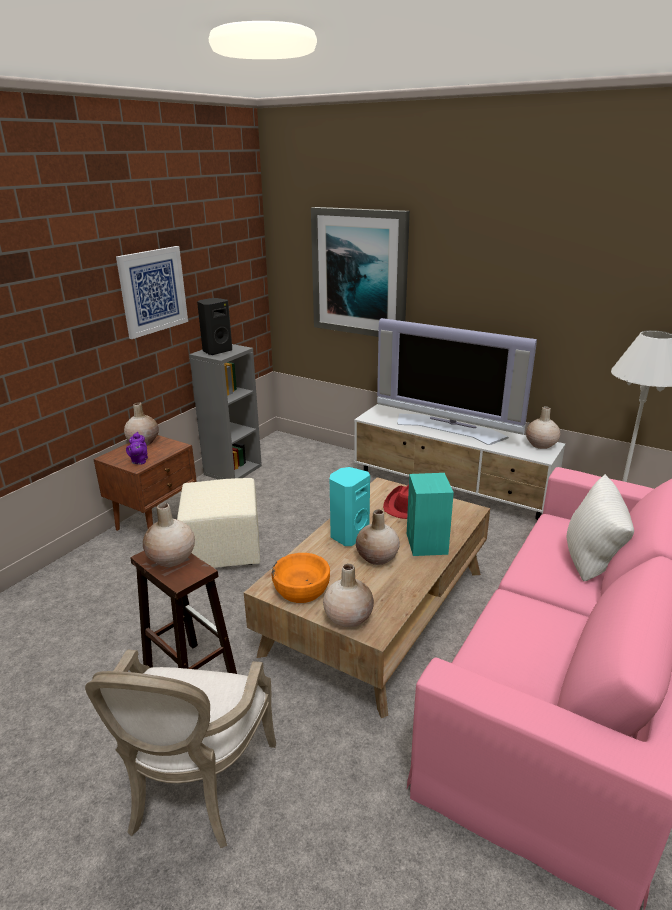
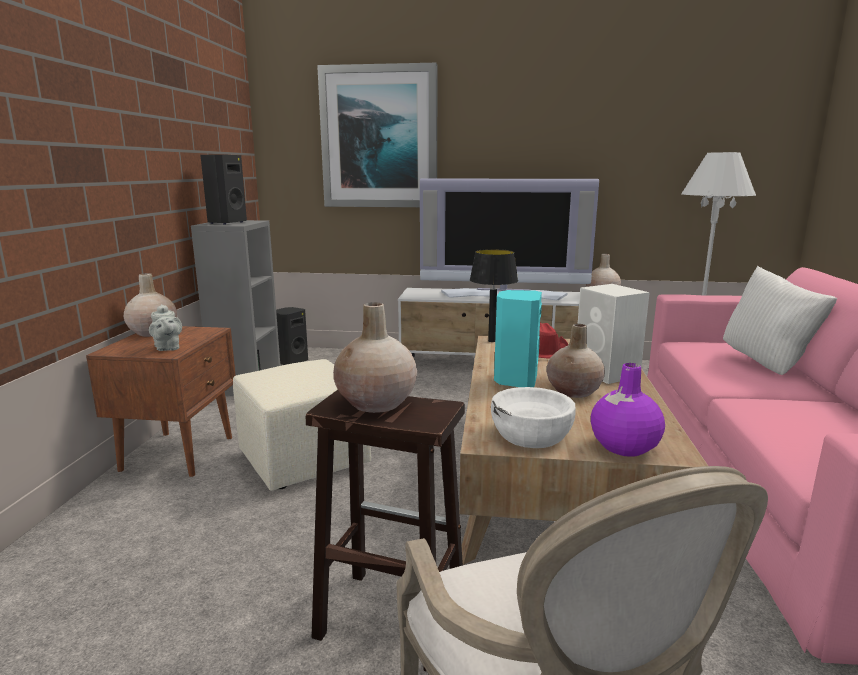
camera: 25 degrees left, 10 degrees down
picture [116,246,188,339] -> none
purple teapot [126,432,148,465] -> grey teapot [149,304,182,351]
orange bowl [272,553,330,603] -> white bowl [491,387,576,448]
beige vase [323,564,374,627] -> purple vase [591,363,665,457]
turquoise speaker [407,473,454,556] -> white speaker [578,284,650,384]
none -> black speaker [276,307,308,365]
none -> black table lamp [470,249,518,342]

